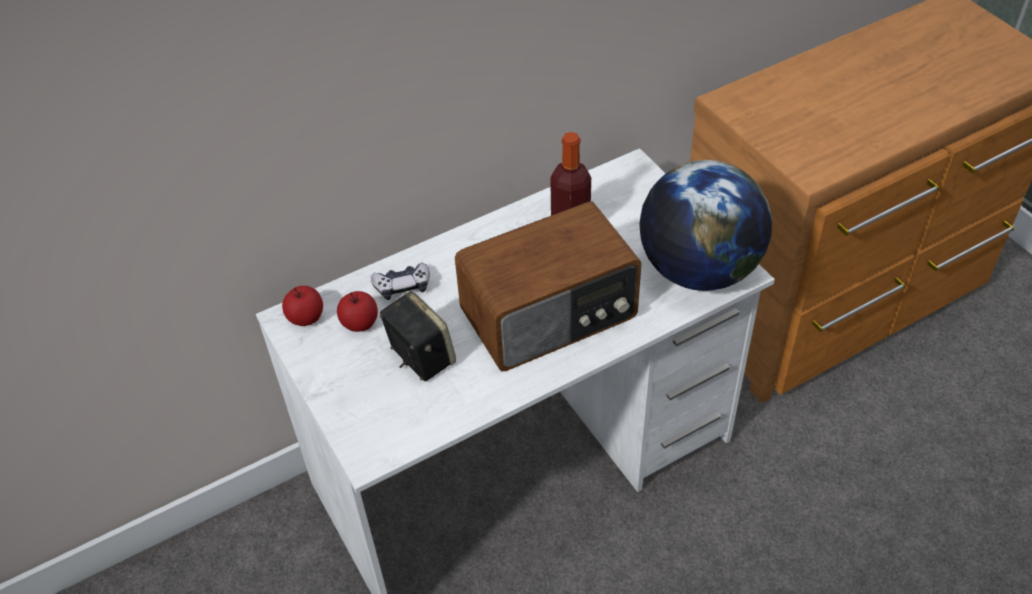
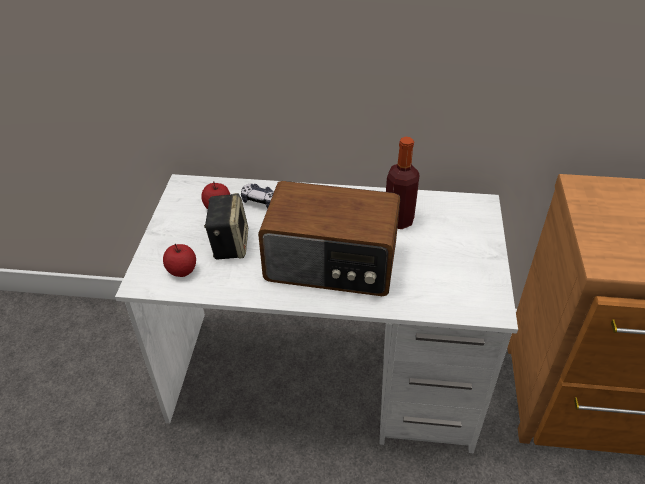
camera: 35 degrees right, 5 degrees down
apple [282,286,323,326] -> apple moved to [163,244,196,277]
globe [639,160,772,291] -> none

